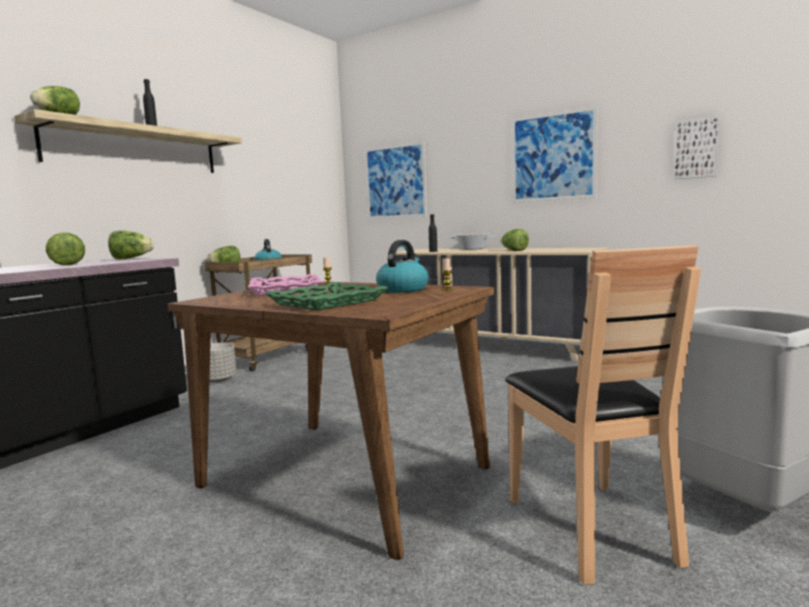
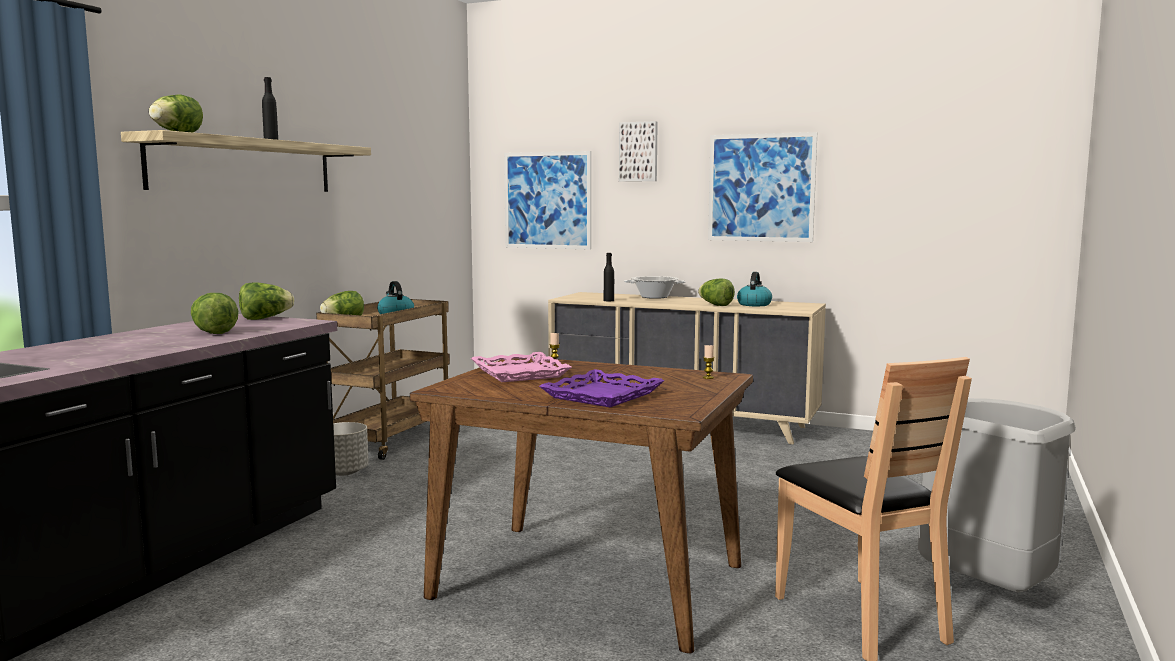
camera: 10 degrees left, 0 degrees up
green tray [265,282,388,311] -> purple tray [539,369,664,407]
kettle [376,240,429,293] -> kettle moved to [737,272,772,306]
picture [674,116,720,179] -> picture moved to [619,121,658,182]

